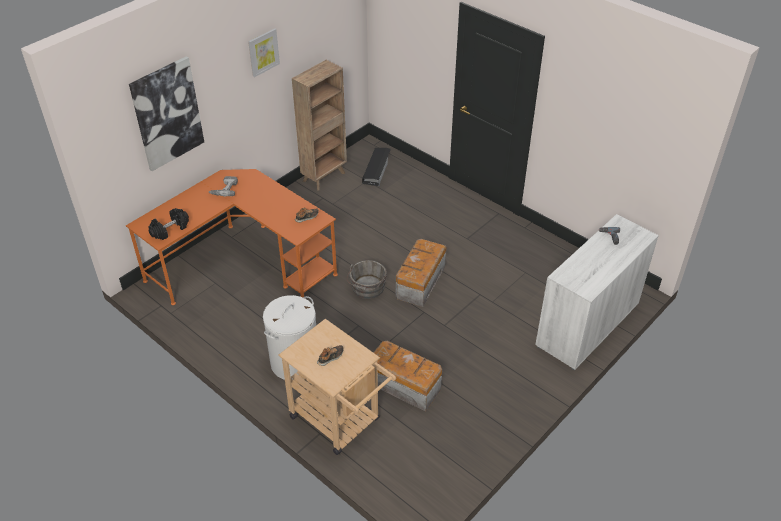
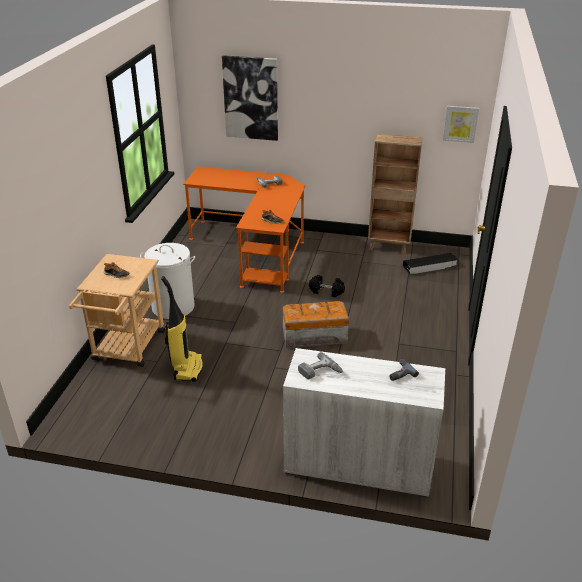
camera: 60 degrees right, 10 degrees down
black dumbbell [148,208,189,240] -> black dumbbell moved to [309,275,345,297]
picture [248,28,280,77] -> picture moved to [443,106,479,143]
grey bucket [347,260,387,299] -> none
storage box [374,341,442,412] -> vacuum cleaner [161,276,203,382]
none -> power drill [298,352,343,380]

